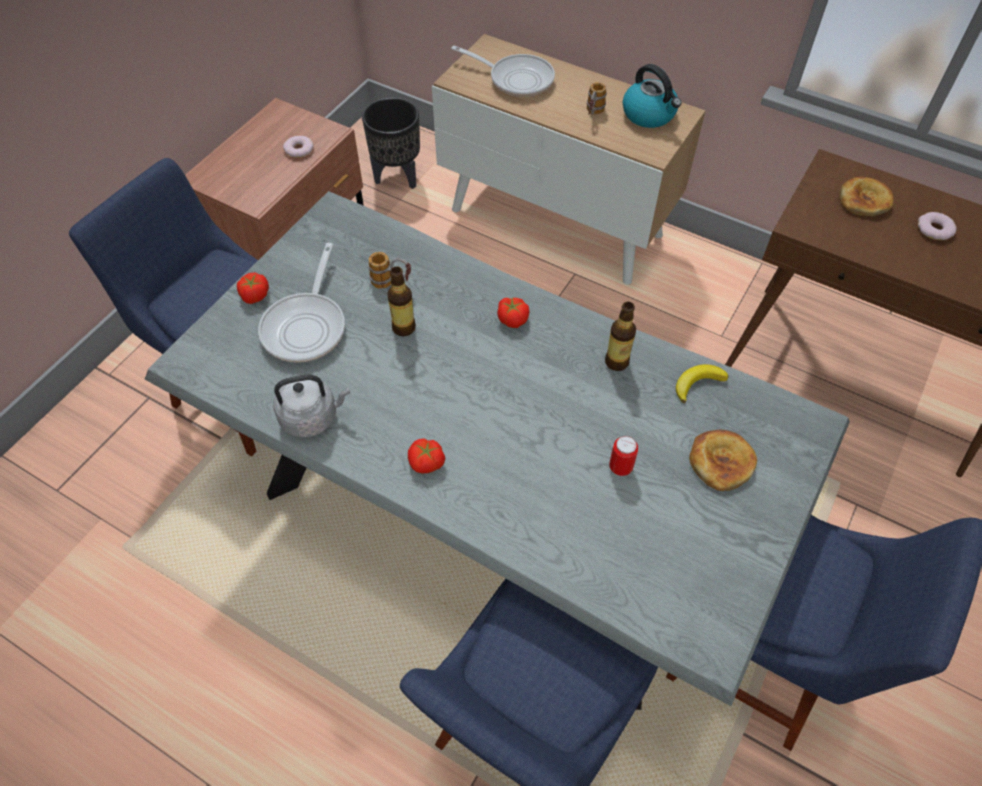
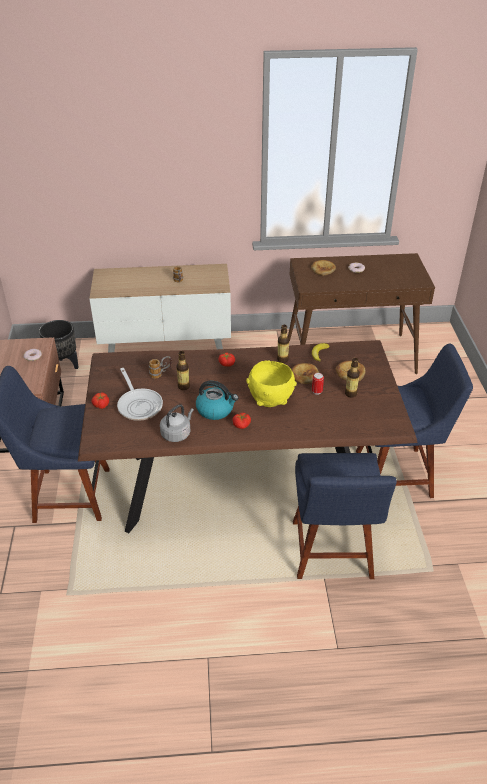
camera: 35 degrees left, 15 degrees down
grey dining table [145,191,850,710] -> brown dining table [78,340,418,533]
frying pan [451,46,555,97] -> none
kettle [623,64,682,128] -> kettle moved to [196,381,238,420]
none -> yellow bowl [246,360,297,407]
none -> bread [291,363,319,384]
none -> bottle [345,358,360,397]

